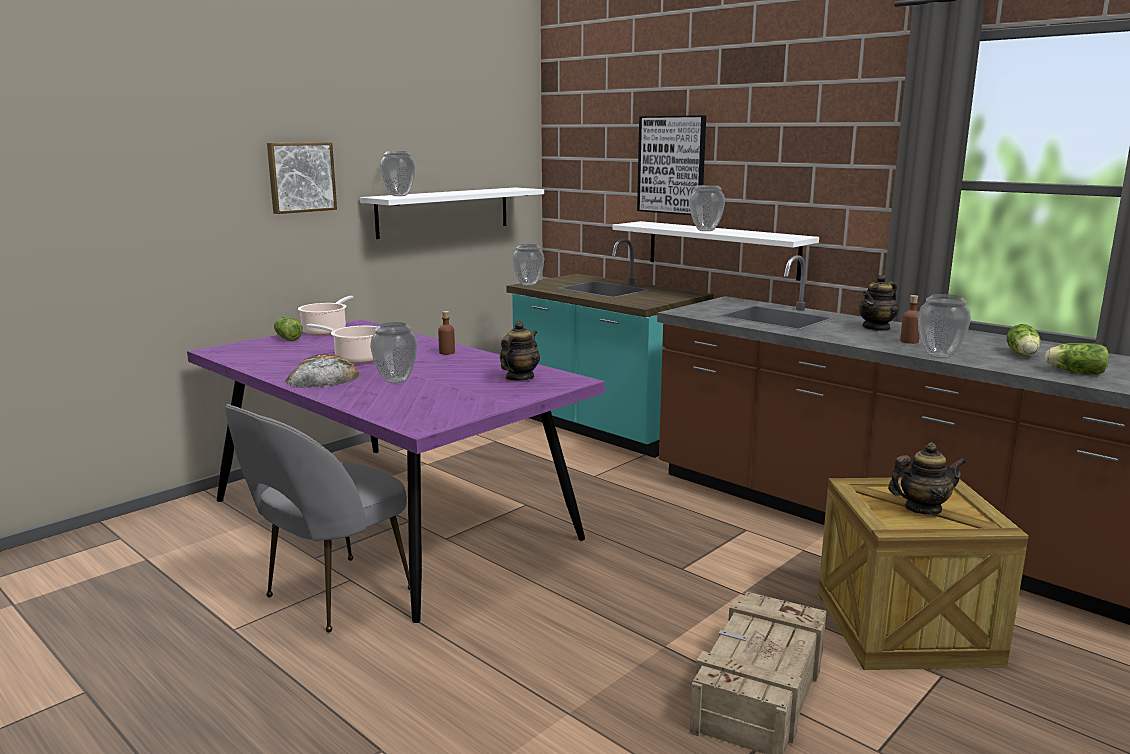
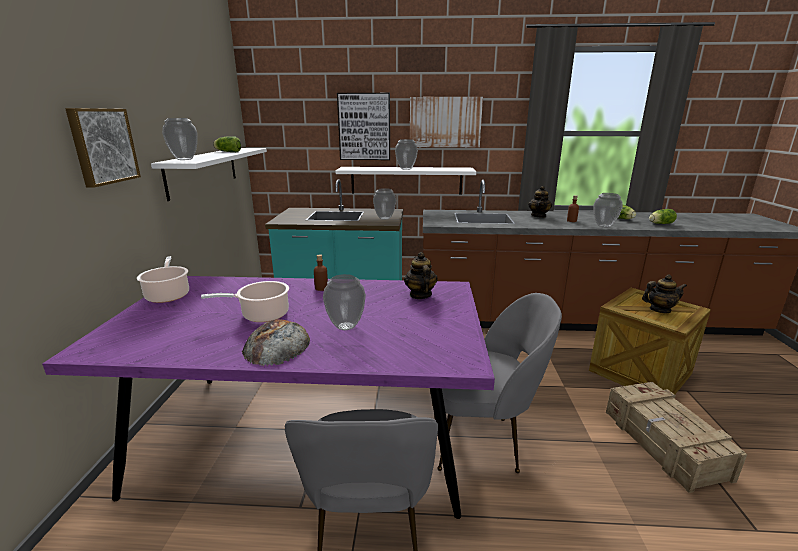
camera: 40 degrees left, 5 degrees up
lettuce [274,317,303,341] -> lettuce moved to [213,136,241,152]
vase [512,244,544,286] -> vase moved to [373,188,396,220]
teapot [888,442,966,515] -> teapot turned 45 degrees clockwise [642,274,687,313]
none -> picture [410,97,483,147]
none -> grey chair [437,293,562,473]

